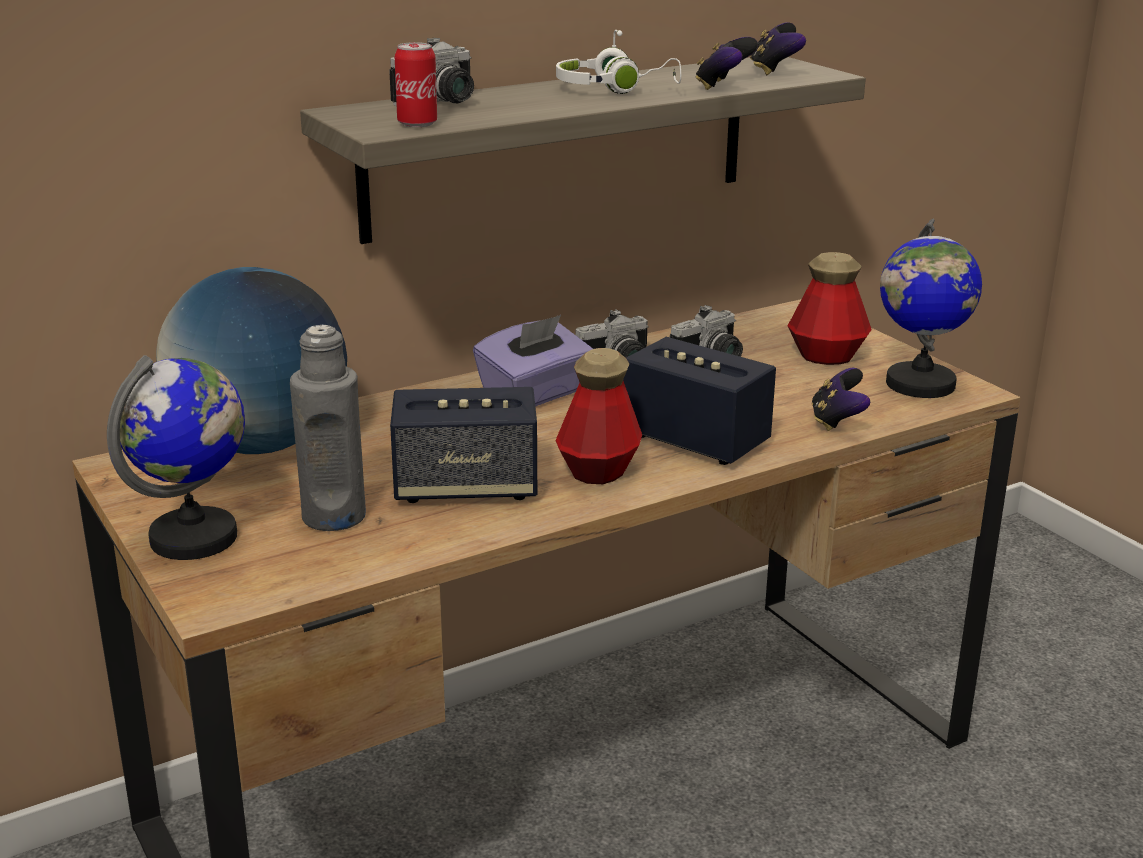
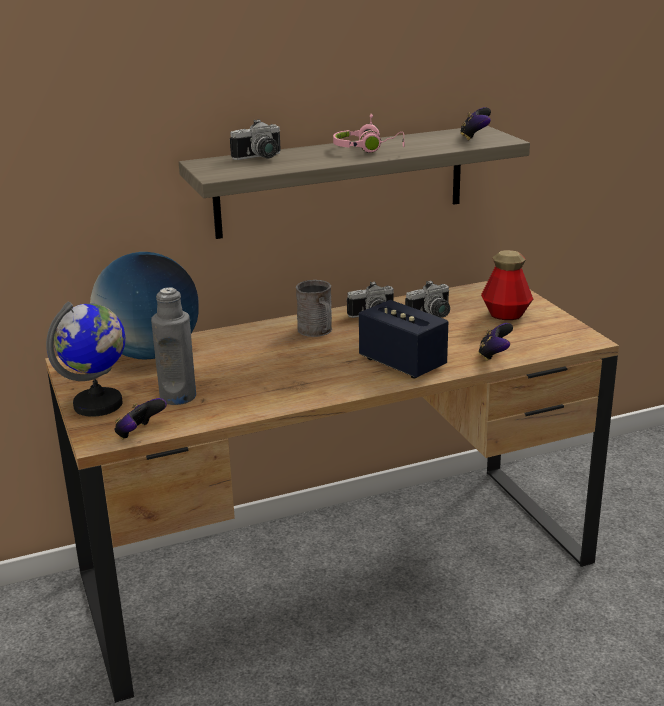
camera: 10 degrees right, 0 degrees up
speaker [390,387,537,503] -> none
can [395,42,437,127] -> none
purple tissue box [473,315,593,407] -> grey mug [296,280,332,337]
bottle [555,348,642,484] -> none
white headphones [556,30,681,94] -> pink headphones [333,114,404,153]
game controller [696,37,758,90] -> game controller moved to [114,398,167,439]
globe [880,218,982,398] -> none

